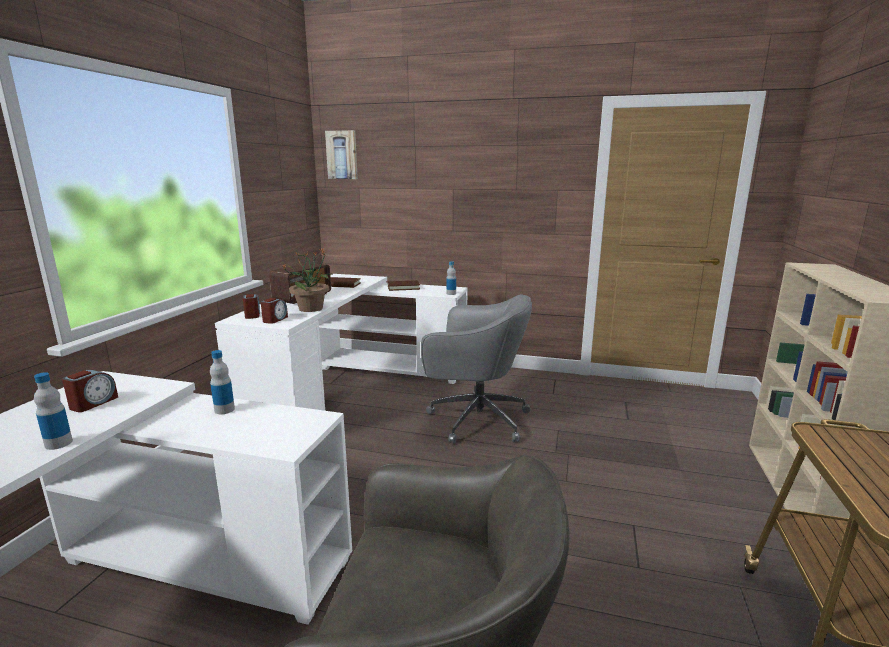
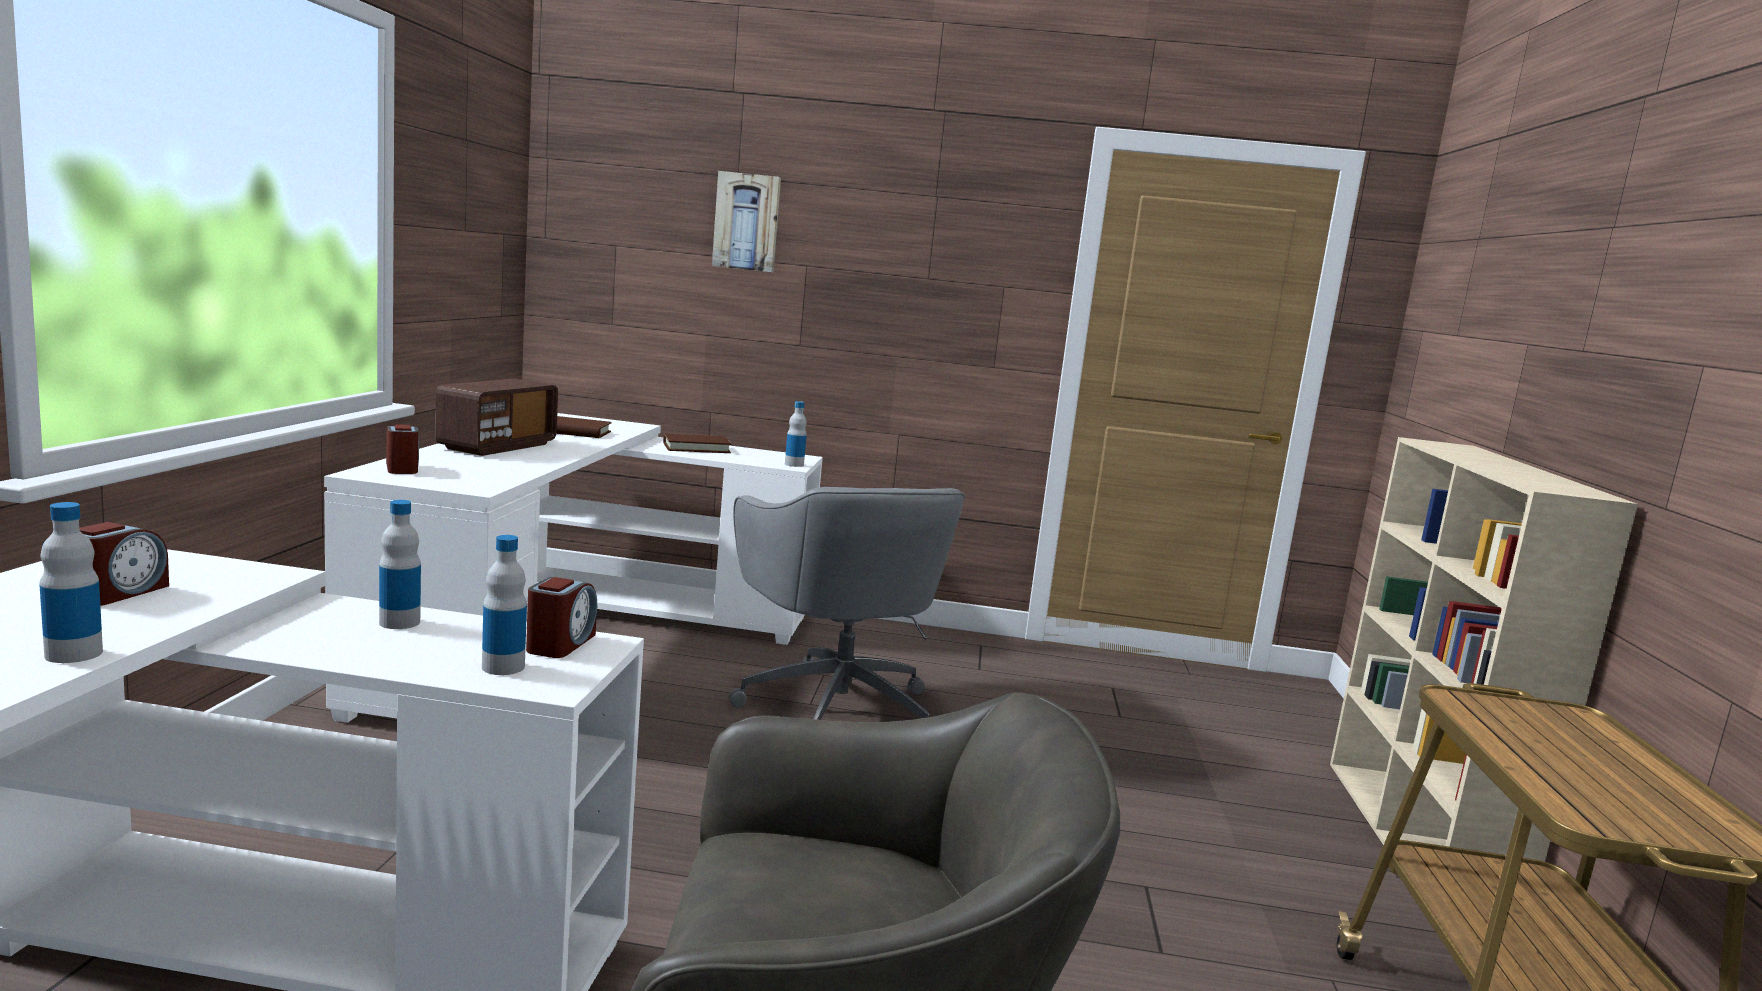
camera: 10 degrees left, 5 degrees down
alarm clock [261,298,288,324] -> alarm clock moved to [526,577,597,658]
potted plant [282,247,334,312] -> none
picture [325,130,358,179] -> picture moved to [712,171,781,272]
grey office chair [421,294,532,444] -> grey office chair turned 60 degrees clockwise [729,487,965,720]
none -> bottle [482,535,527,675]

